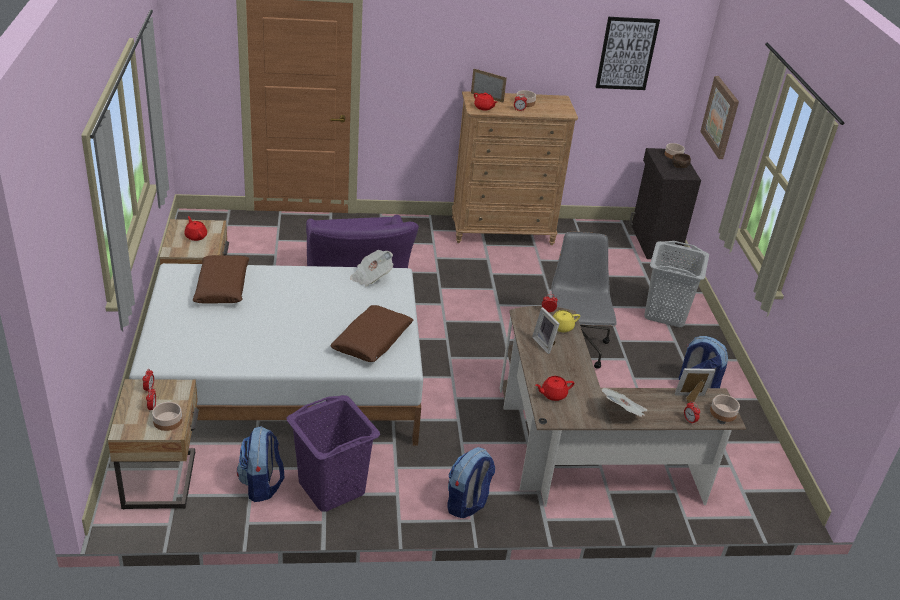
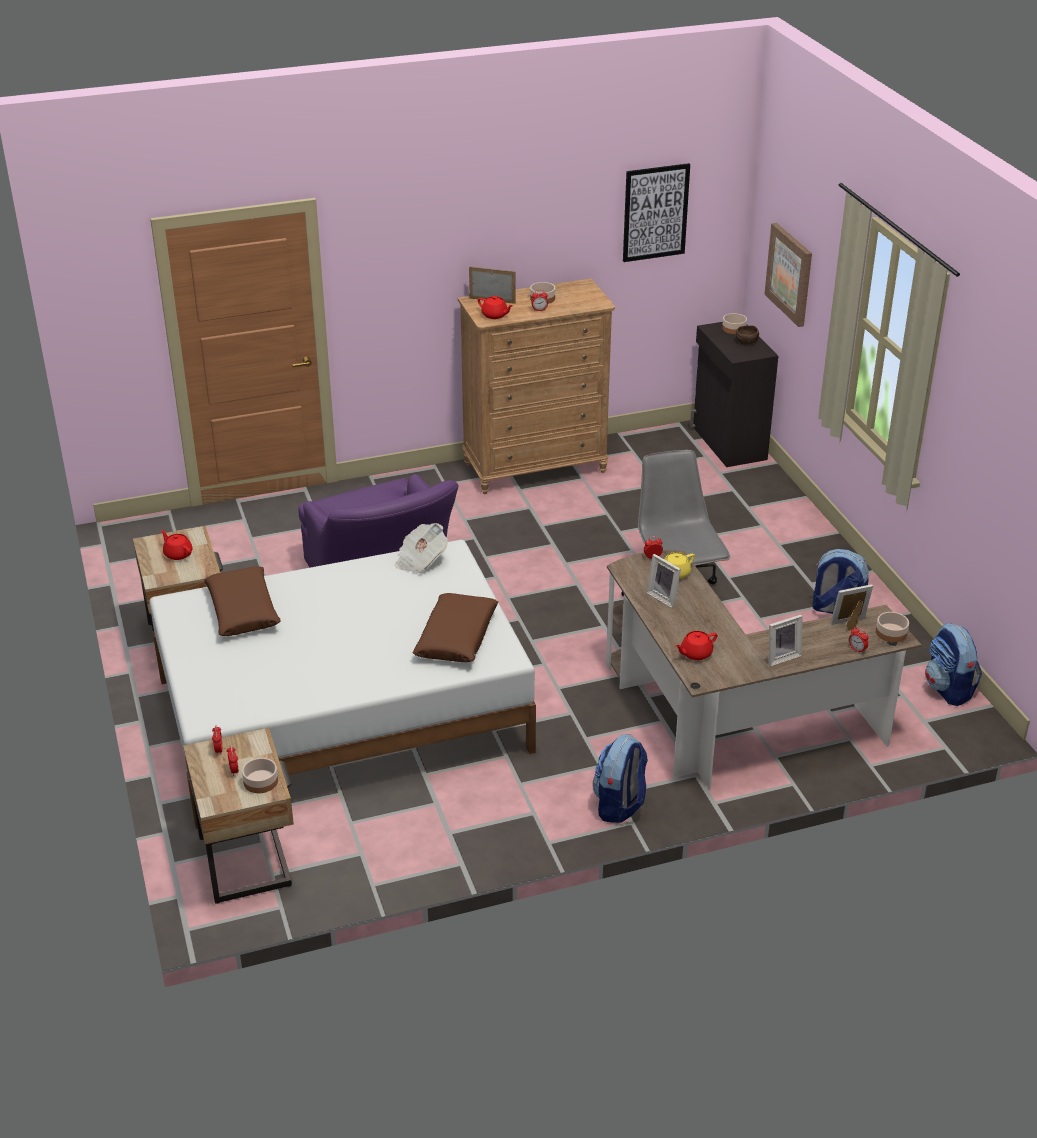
camera: 10 degrees left, 0 degrees up
backpack [237,426,284,502] -> backpack moved to [925,623,982,706]
purple laundry basket [287,395,380,512] -> none
newspaper [601,388,647,417] -> picture frame [769,615,803,666]
grey laundry basket [644,241,709,327] -> none

